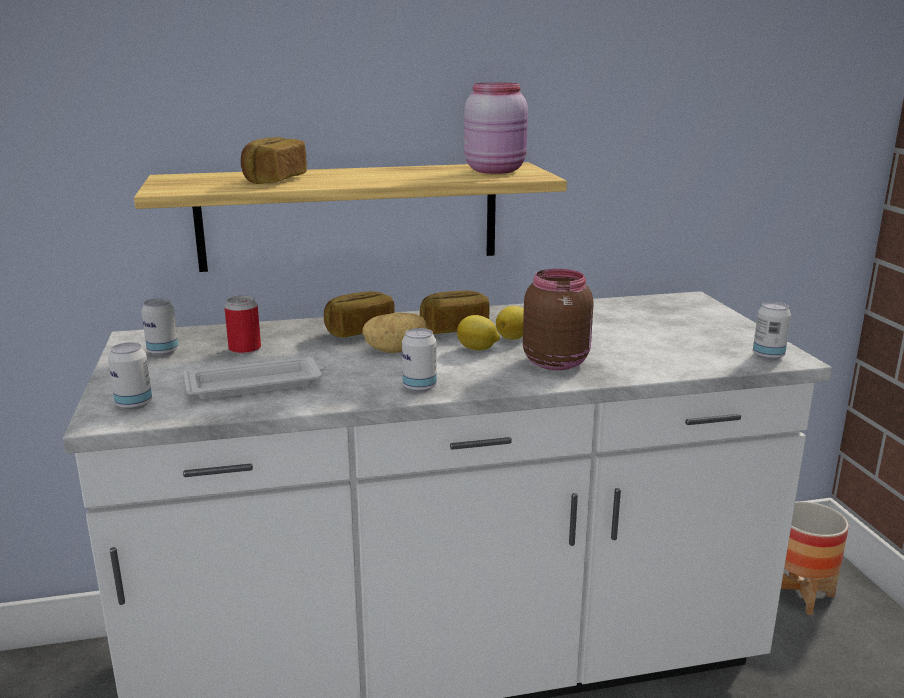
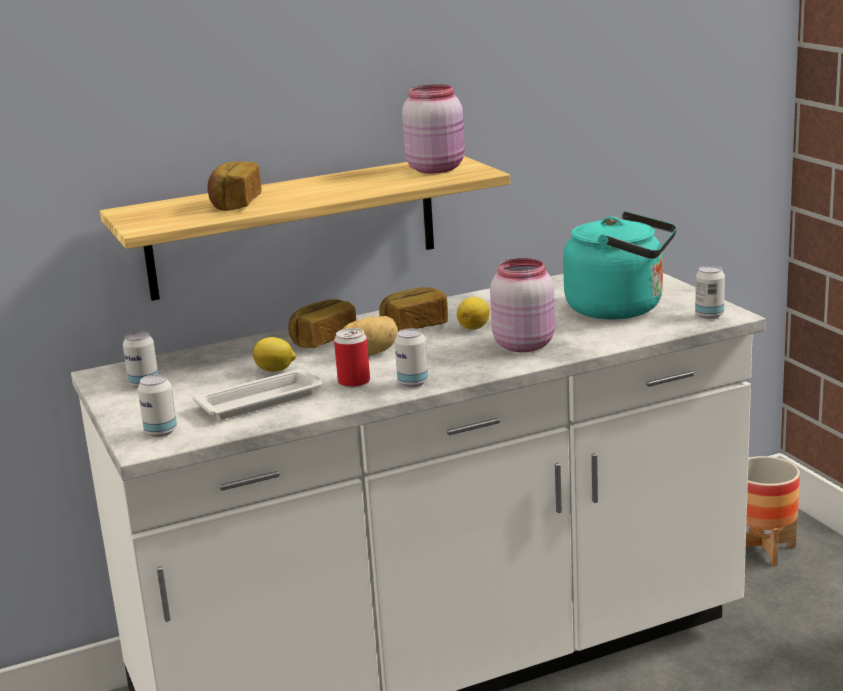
camera: 10 degrees left, 0 degrees up
can [224,296,261,354] -> can moved to [334,328,370,388]
lemon [457,315,500,350] -> lemon moved to [253,337,296,372]
brown jar [523,269,593,370] -> pink jar [490,258,555,352]
none -> turquoise kettle [563,211,677,319]

